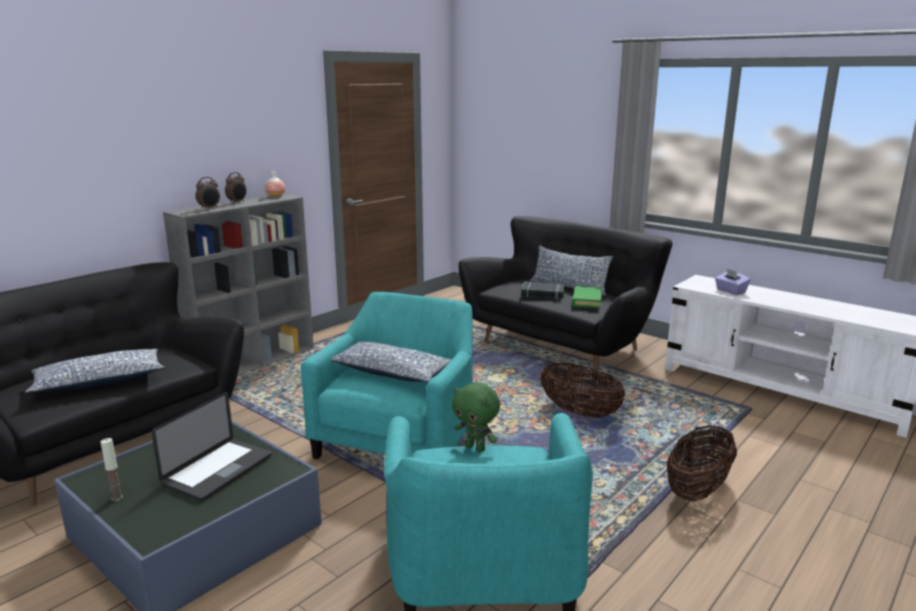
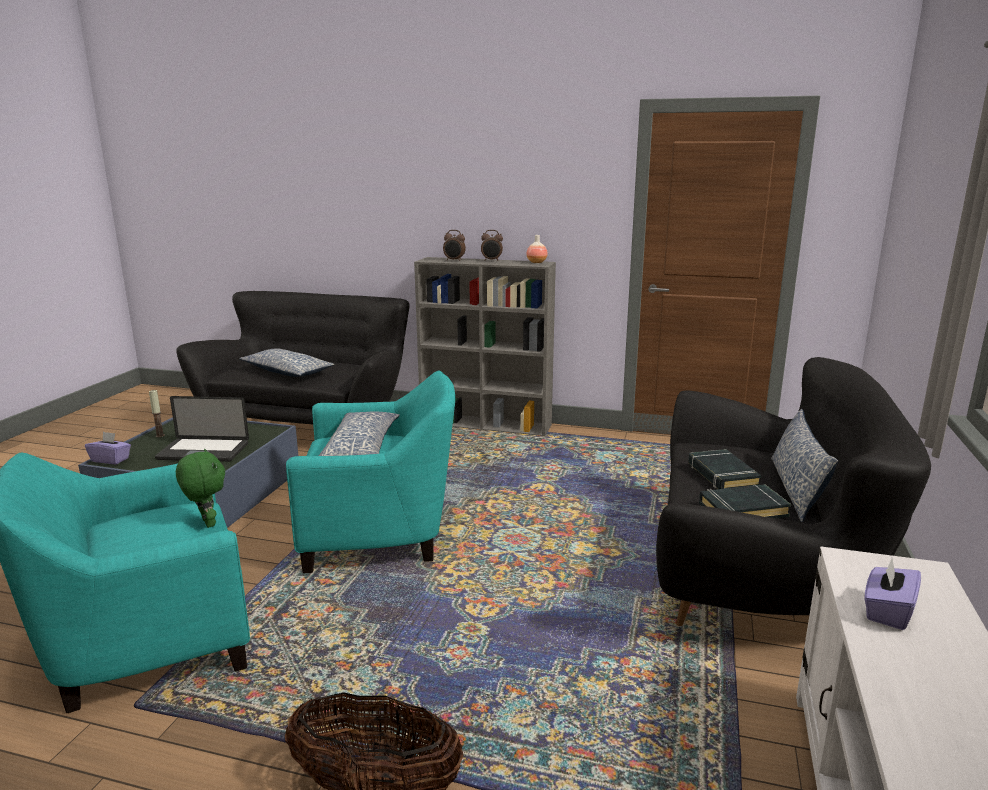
camera: 65 degrees right, 0 degrees up
green plush toy [452,382,500,452] -> green plush toy turned 135 degrees clockwise [176,449,225,528]
basket [540,363,626,418] -> none
green book [572,286,602,308] -> black book [699,484,791,518]
none -> purple tissue box [85,432,131,464]

